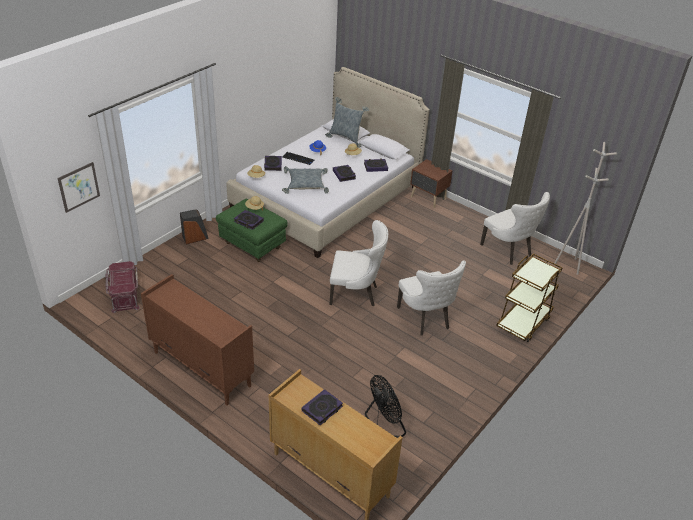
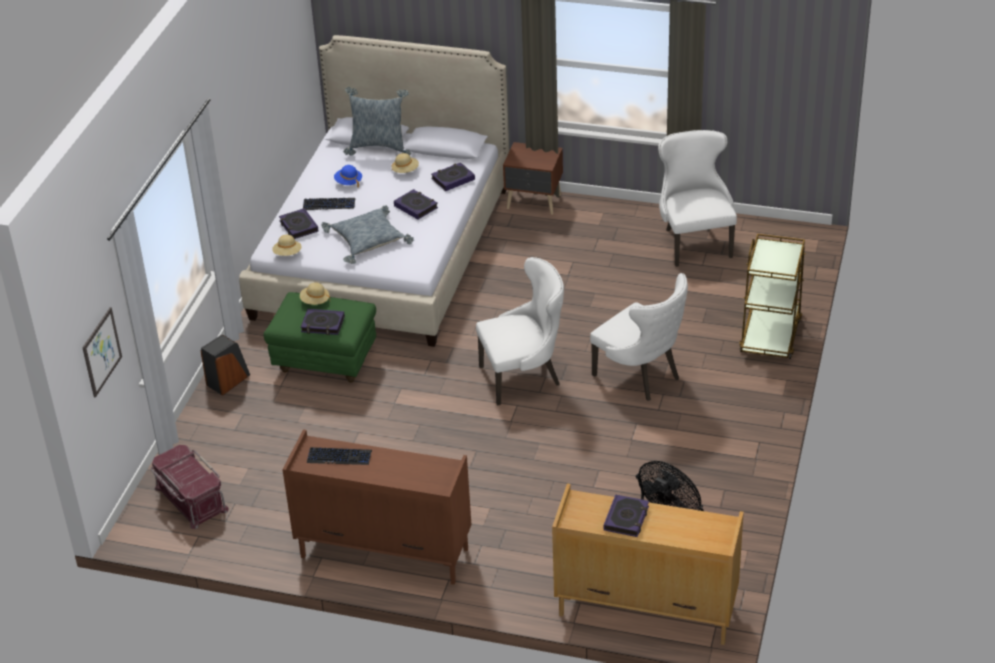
camera: 20 degrees left, 0 degrees up
white chair [480,192,550,265] -> white chair turned 135 degrees counterclockwise [658,130,737,267]
grey clothes rack [554,142,617,275] -> none
none -> keyboard [307,447,372,465]

